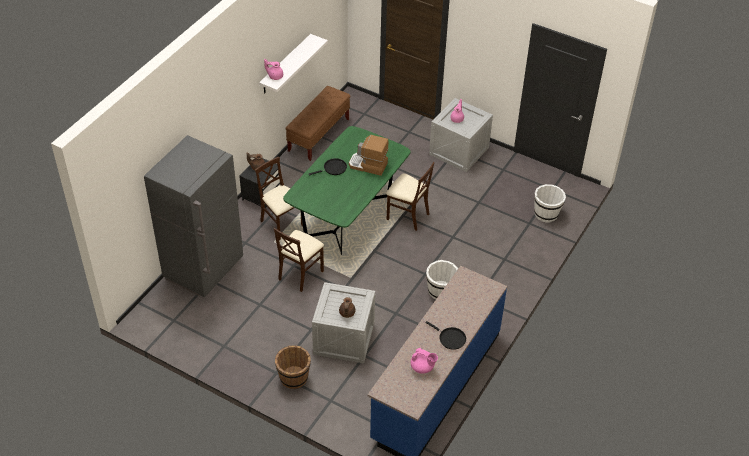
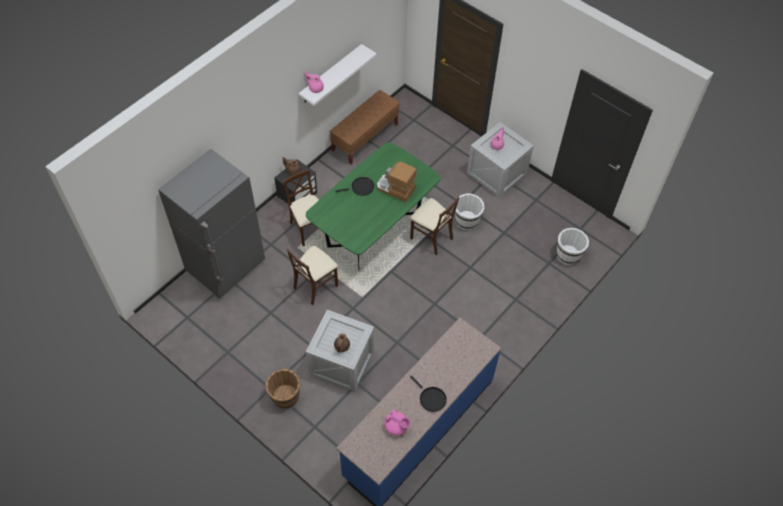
camera: 10 degrees right, 10 degrees up
white bucket [426,260,458,299] -> white bucket moved to [455,193,485,230]

